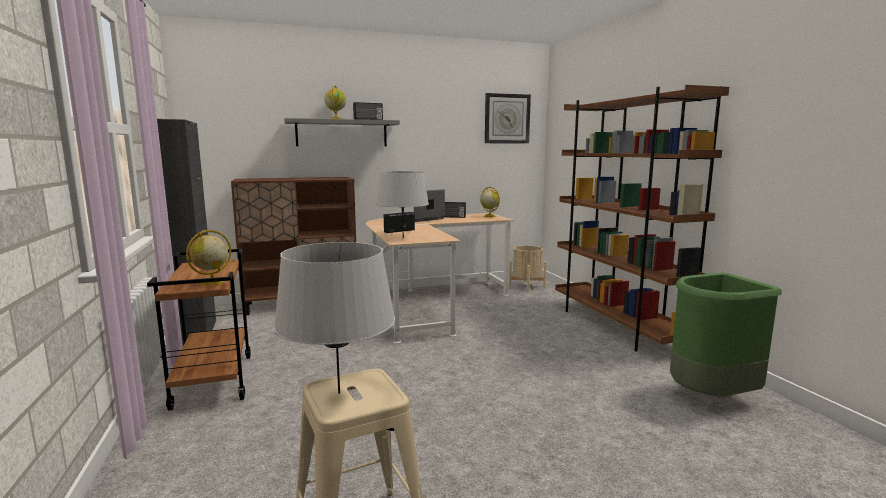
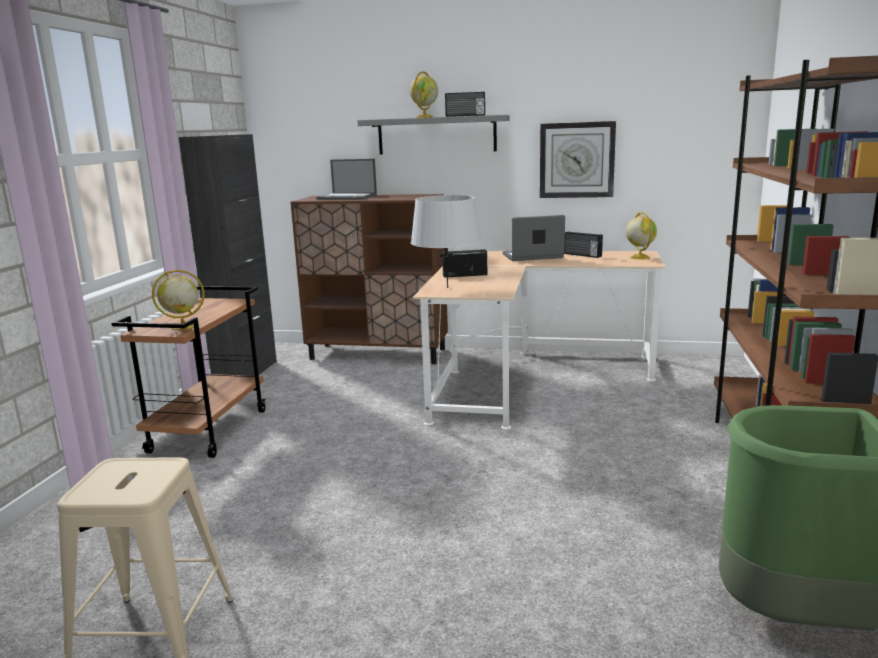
camera: 30 degrees right, 5 degrees up
grey table lamp [274,242,395,394] -> none
wall clock [485,93,531,144] -> wall clock moved to [540,121,616,198]
beige planter [509,245,547,292] -> none
none -> laptop [316,159,377,200]

